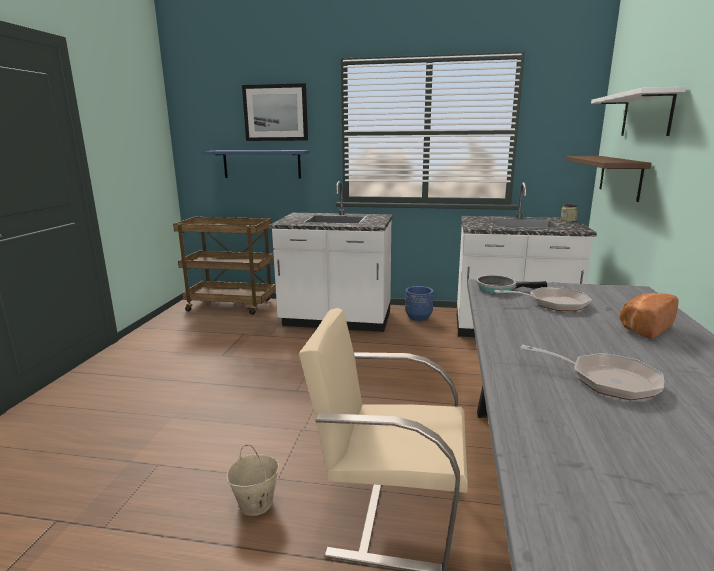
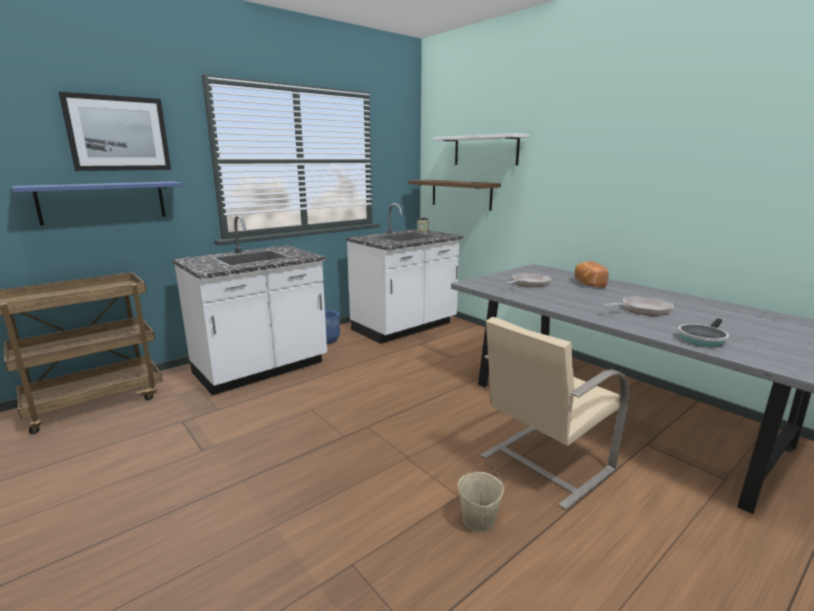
camera: 50 degrees left, 0 degrees up
frying pan [476,275,547,294] -> frying pan moved to [678,318,729,347]

